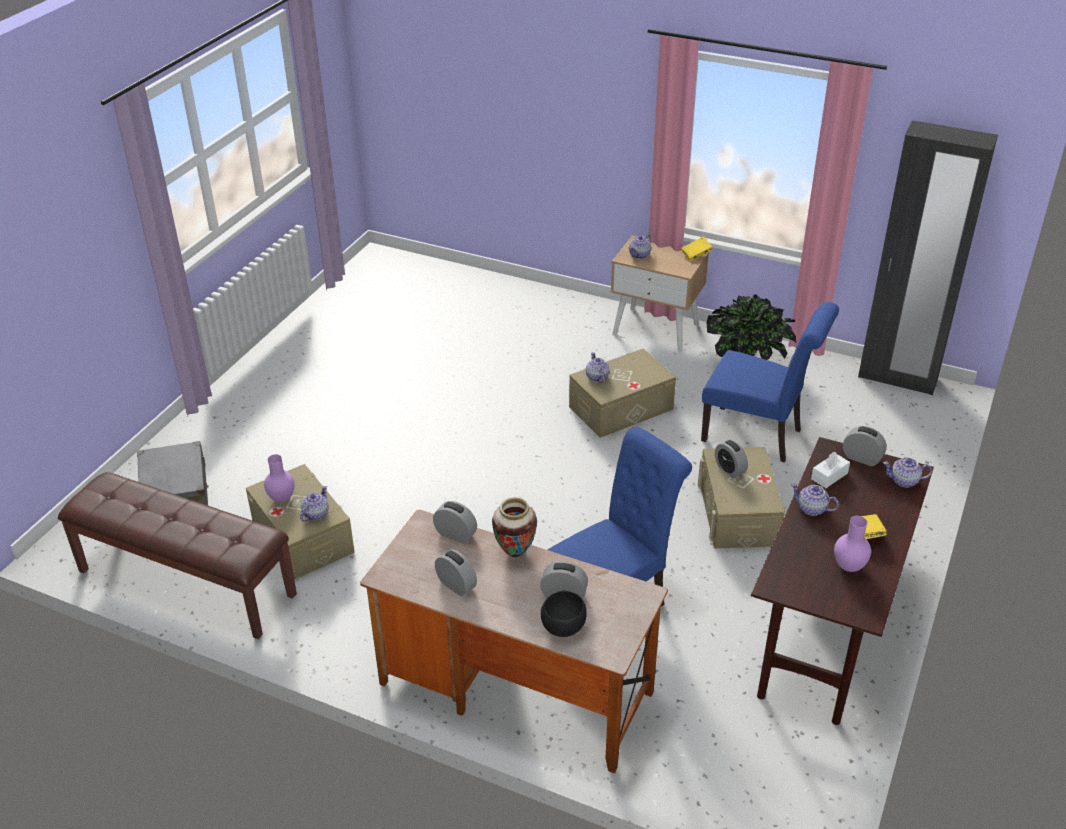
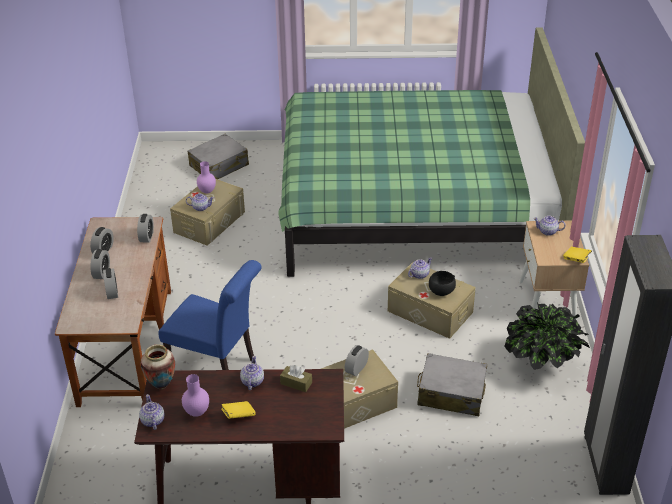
camera: 65 degrees right, 0 degrees up
brown bench [58,472,297,639] -> none
vase [492,497,537,557] -> vase moved to [141,344,175,389]
black bowl [541,590,587,637] -> black bowl moved to [429,271,456,296]
blue chair [701,302,839,463] -> grey suitcase [417,353,487,416]
white tissue box [811,452,850,488] -> brown tissue box [280,365,312,392]
alarm clock [843,426,887,466] -> alarm clock moved to [90,249,110,279]
teapot [883,457,932,488] -> teapot moved to [139,394,164,430]
none -> green bed [278,27,585,277]

